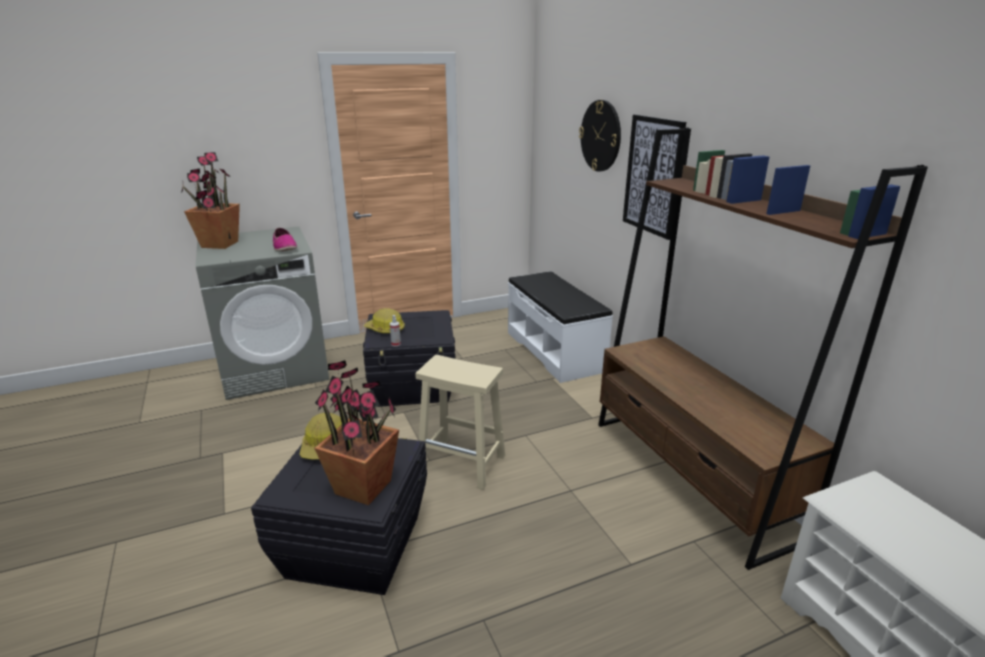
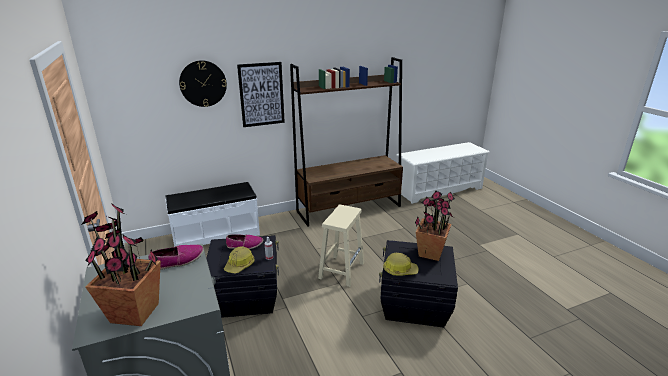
camera: 90 degrees left, 0 degrees up
none -> shoe [226,234,263,249]

